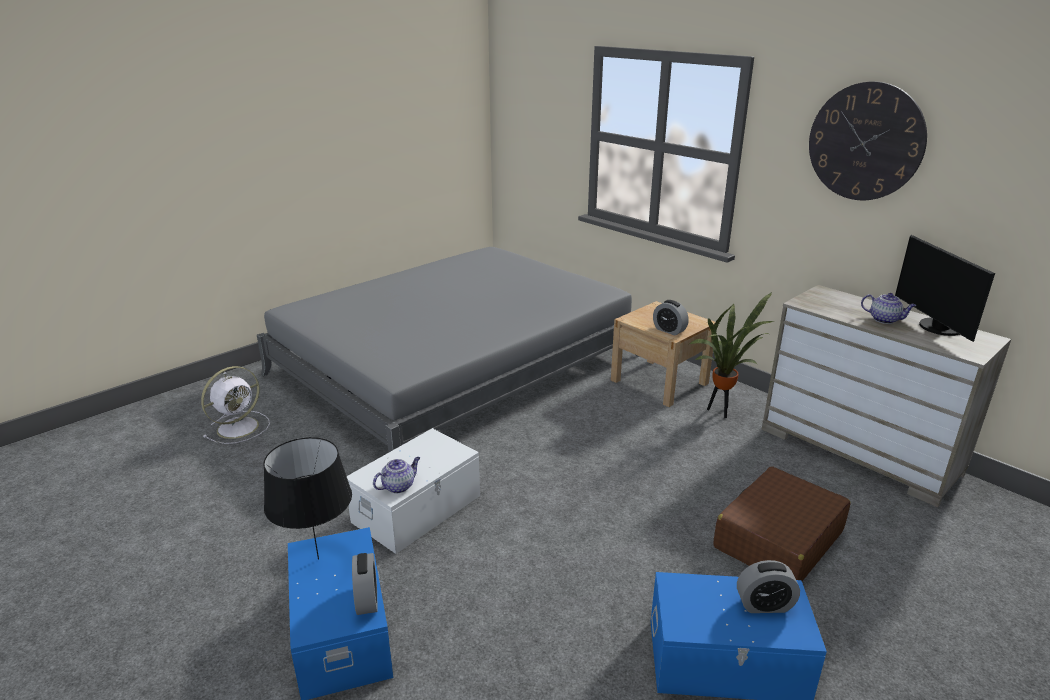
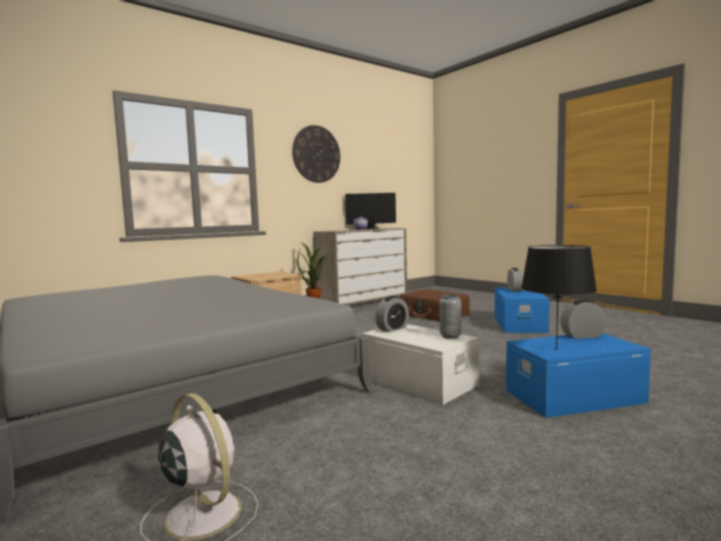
camera: 85 degrees left, 20 degrees down
teapot [373,457,420,494] -> grey vase [439,294,461,339]
alarm clock [653,300,689,336] -> alarm clock moved to [375,296,409,332]

